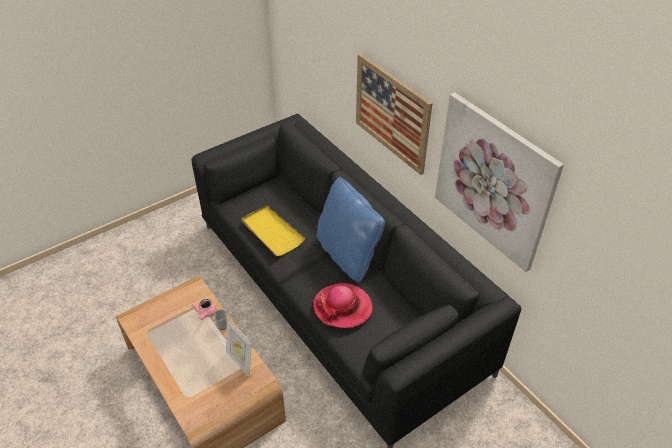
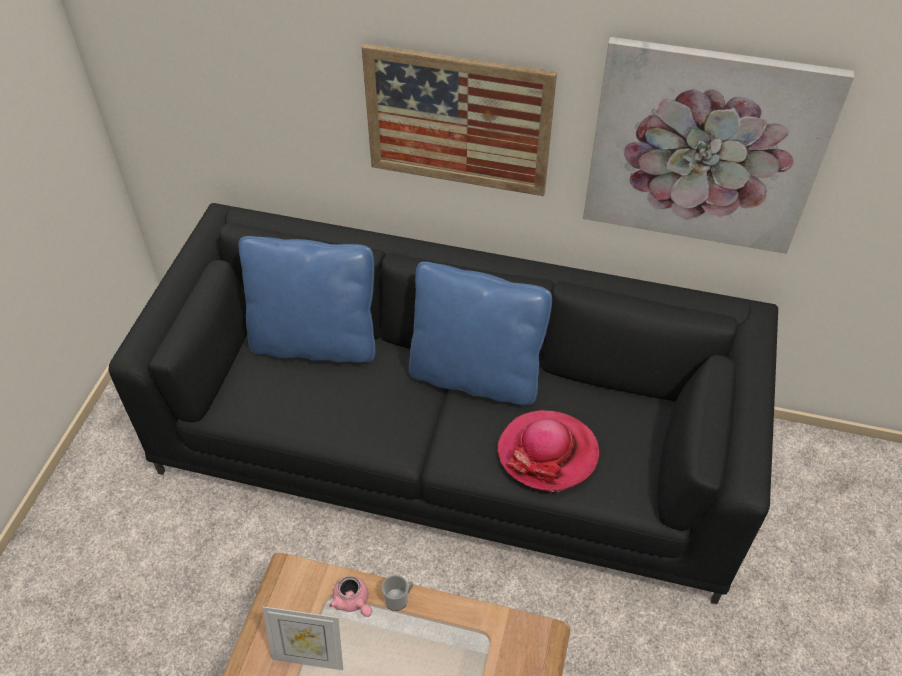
camera: 40 degrees left, 5 degrees up
picture frame [226,318,252,377] -> picture frame moved to [262,607,343,670]
yellow tray [241,205,305,256] -> none
none -> blue pillow [238,236,376,363]

